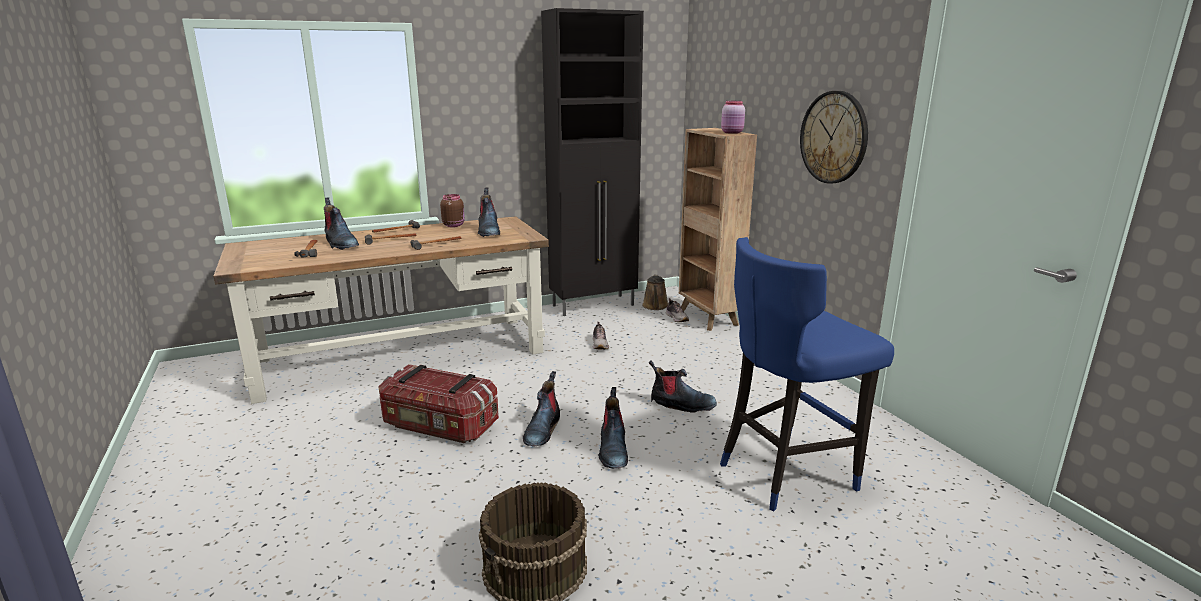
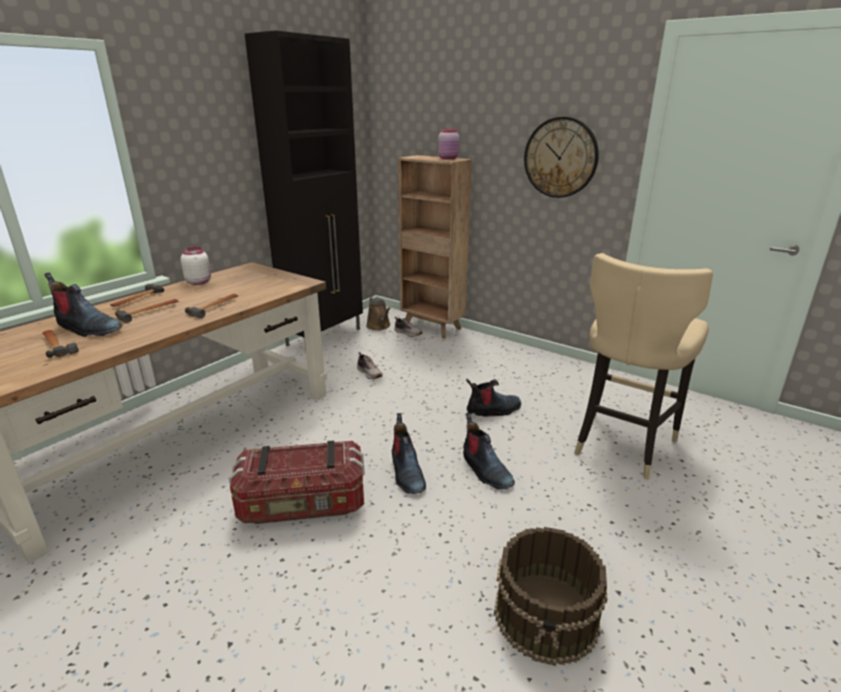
camera: 30 degrees left, 5 degrees up
brown jar [440,194,465,227] -> white jar [181,247,211,285]
boot [478,187,500,237] -> none
blue stool [720,237,894,512] -> beige stool [574,253,713,480]

